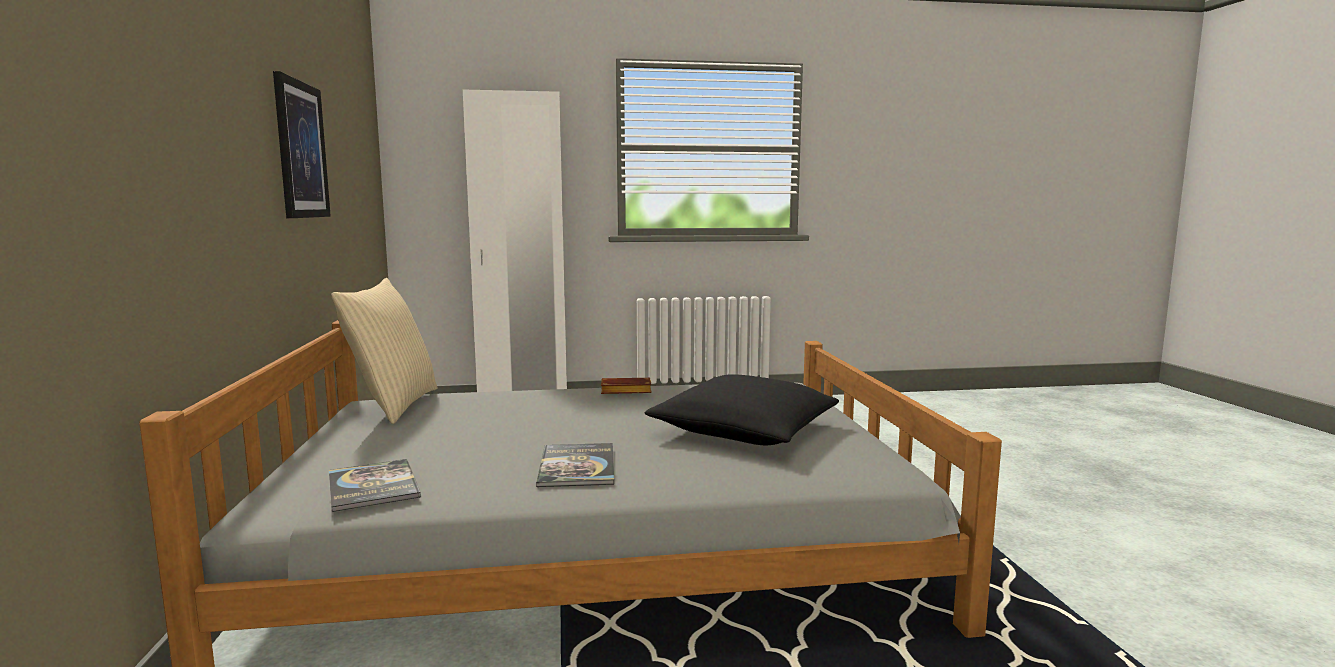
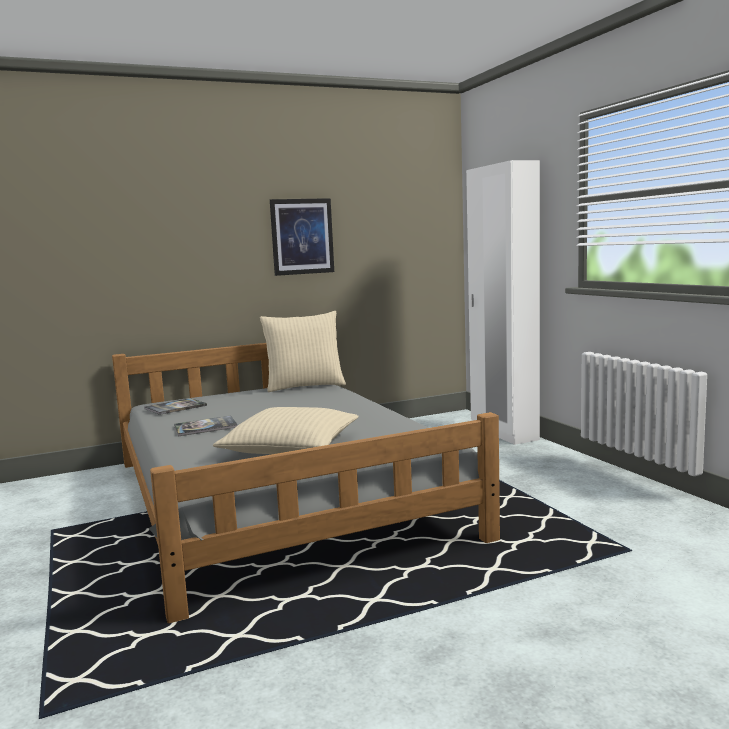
camera: 75 degrees right, 0 degrees up
brown book [601,377,652,394] -> none
black pillow [645,374,839,445] -> beige pillow [213,407,358,454]

